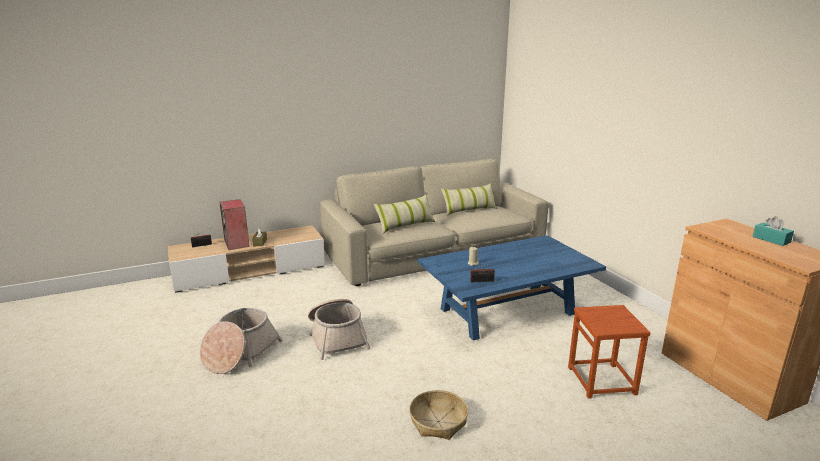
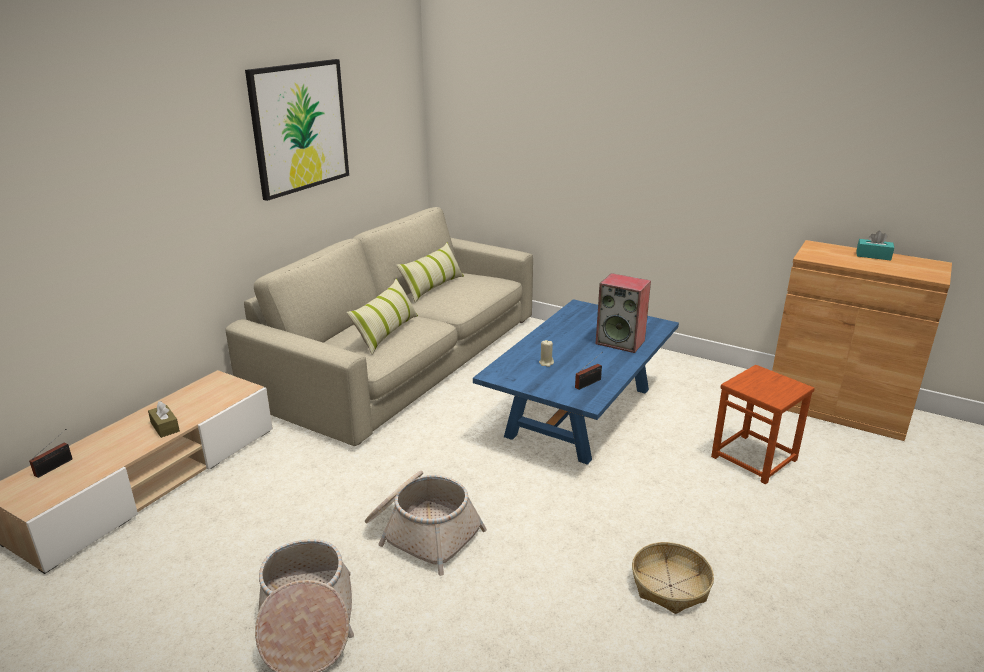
camera: 35 degrees left, 5 degrees up
speaker [220,199,250,250] -> speaker moved to [596,273,651,353]
none -> picture [245,59,349,201]

